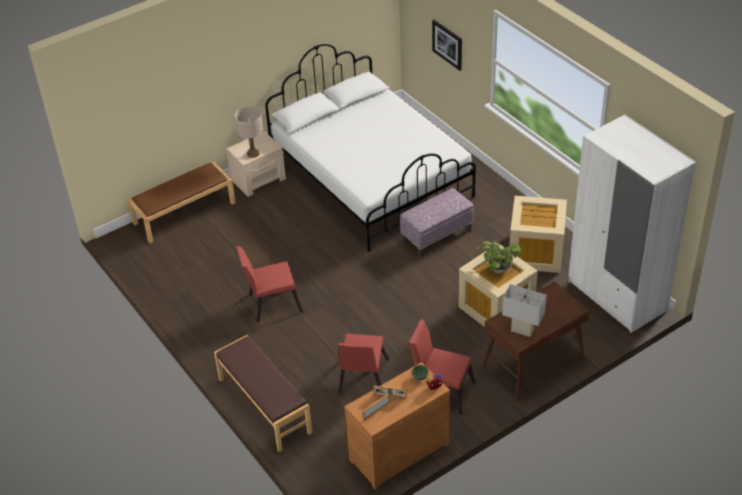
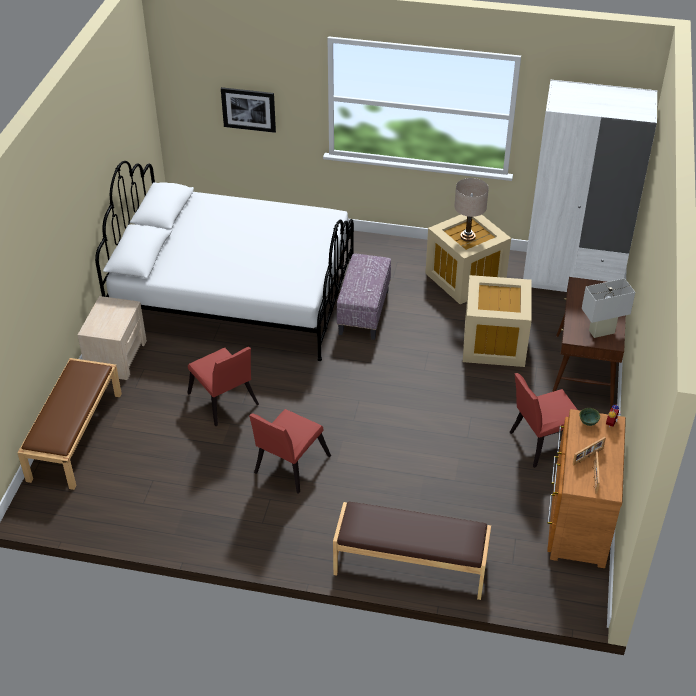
camera: 45 degrees left, 0 degrees up
beige table lamp [235,106,263,158] -> beige table lamp moved to [454,178,489,242]
red chair [338,334,389,393] -> red chair moved to [188,347,259,426]
potted plant [476,241,521,273] -> none

